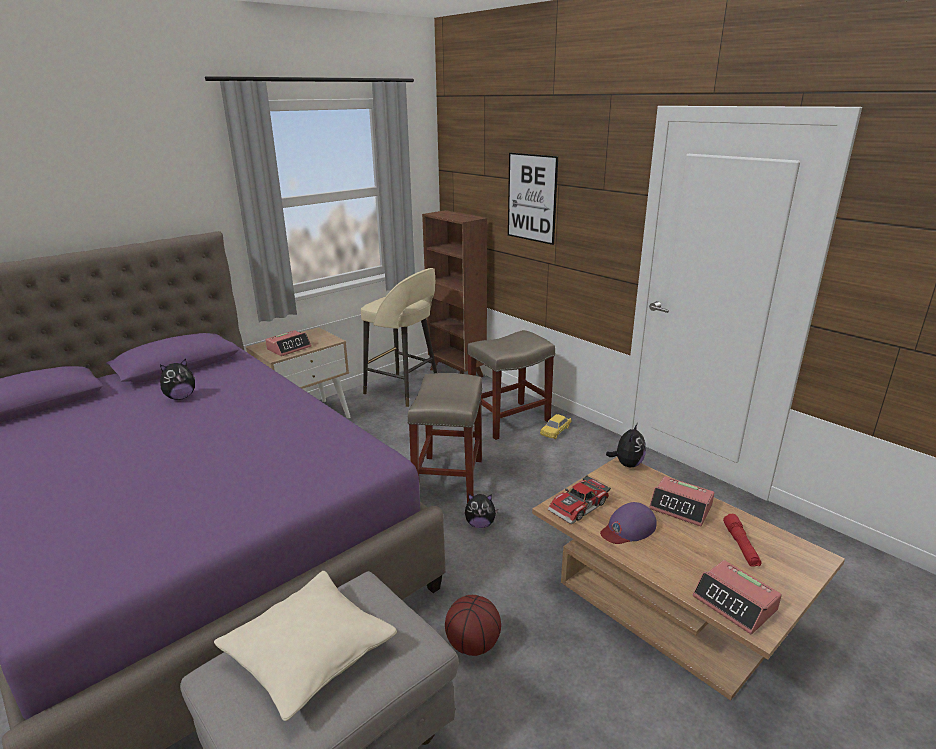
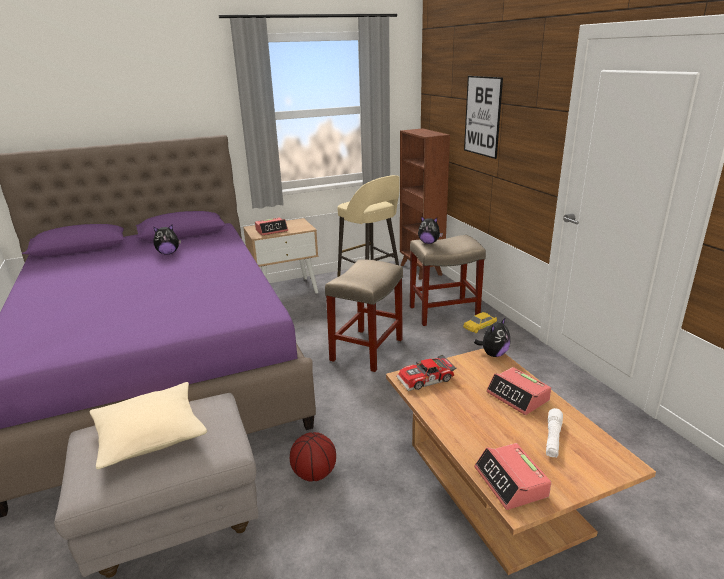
camera: 20 degrees right, 0 degrees up
plush toy [465,494,498,528] -> plush toy moved to [418,216,443,244]
purple cap [600,502,657,544] -> none
red flashlight [723,514,762,567] -> white flashlight [546,408,563,458]

